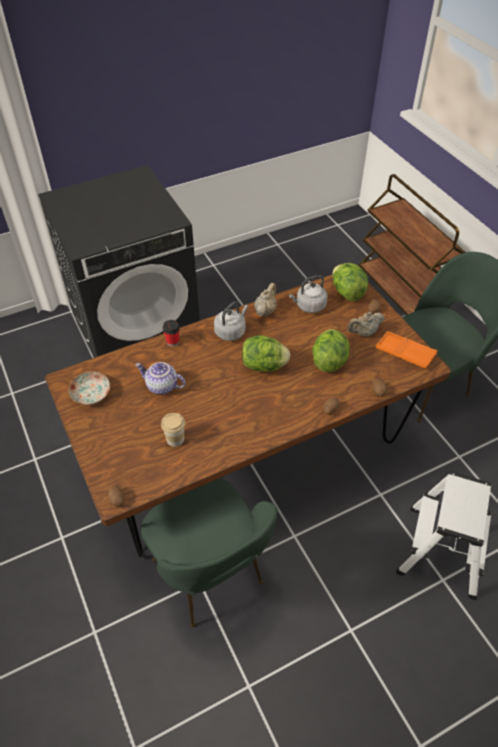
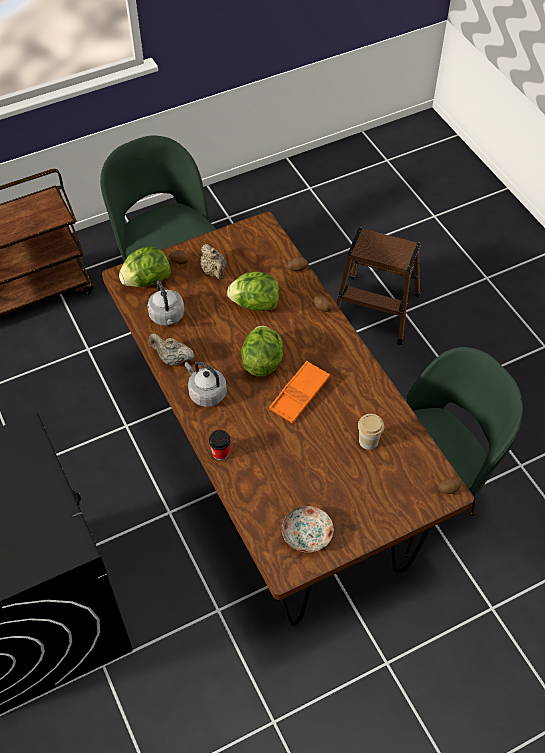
camera: 90 degrees left, 5 degrees up
teapot [135,362,186,395] -> none
orange tray [376,331,437,368] -> orange tray moved to [269,361,330,424]
white step ladder [396,471,492,600] -> brown step ladder [336,227,421,345]

